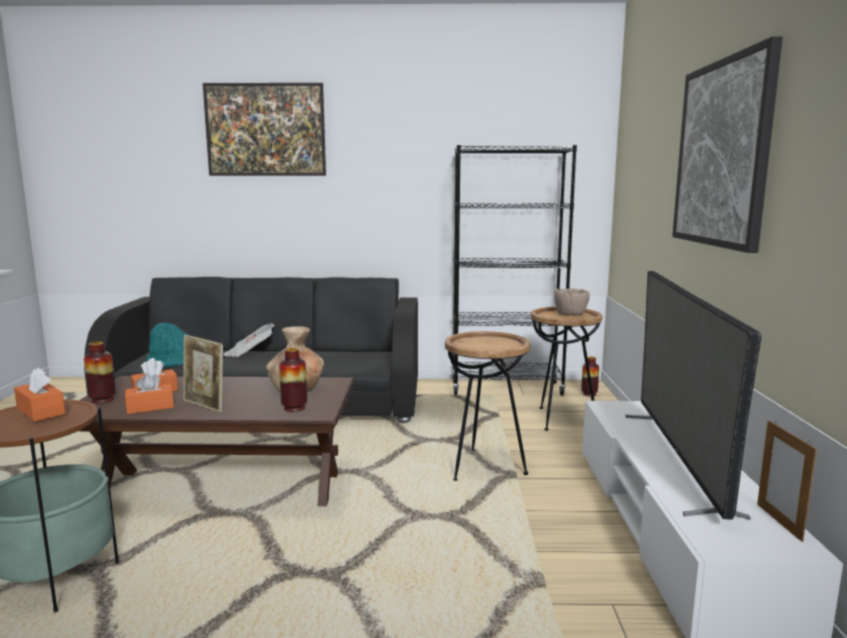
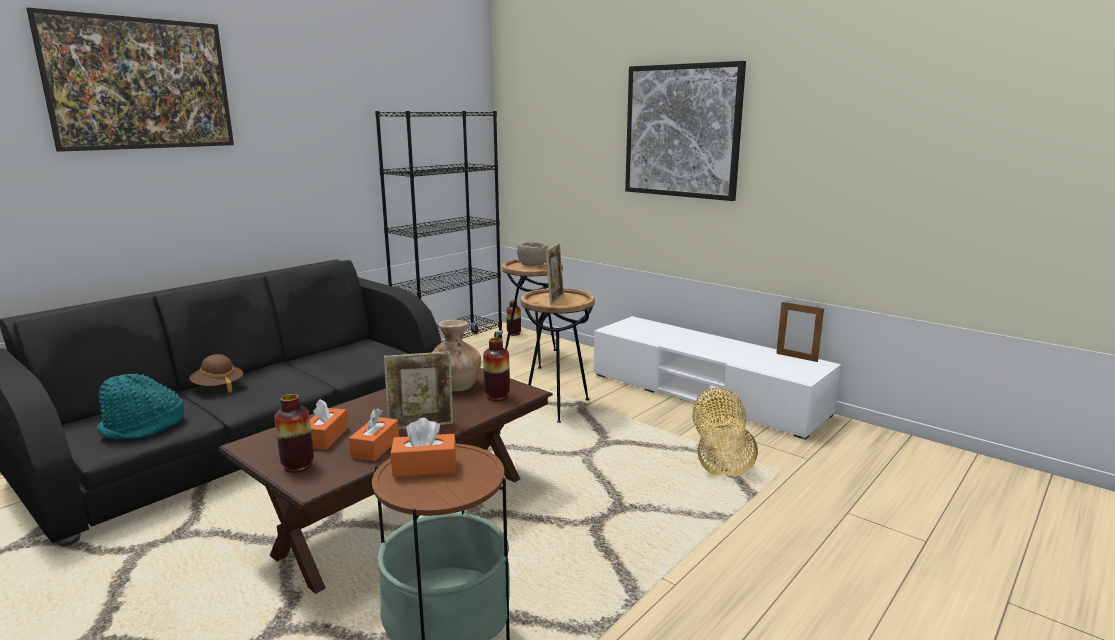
camera: 50 degrees left, 5 degrees up
newspaper [224,324,275,357] -> brown hat [189,354,243,393]
television [625,271,761,520] -> none
none -> picture frame [546,243,564,305]
none -> basket [692,388,758,477]

